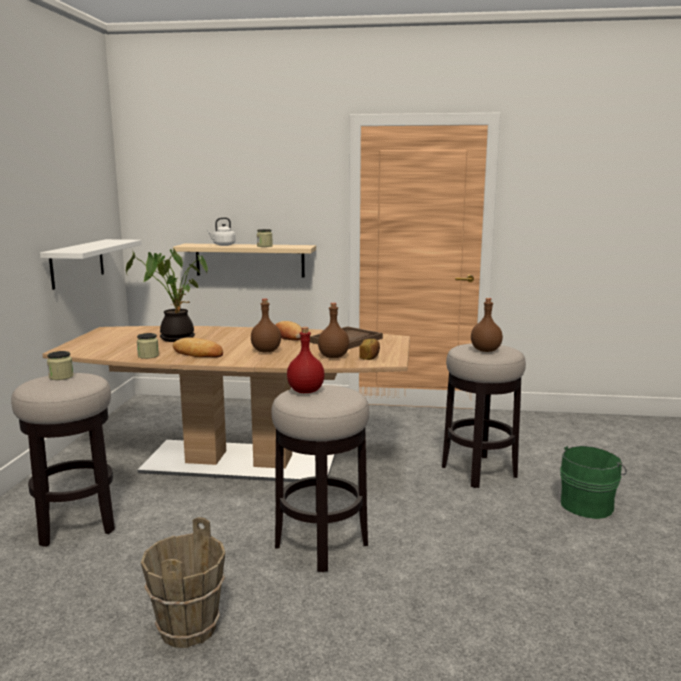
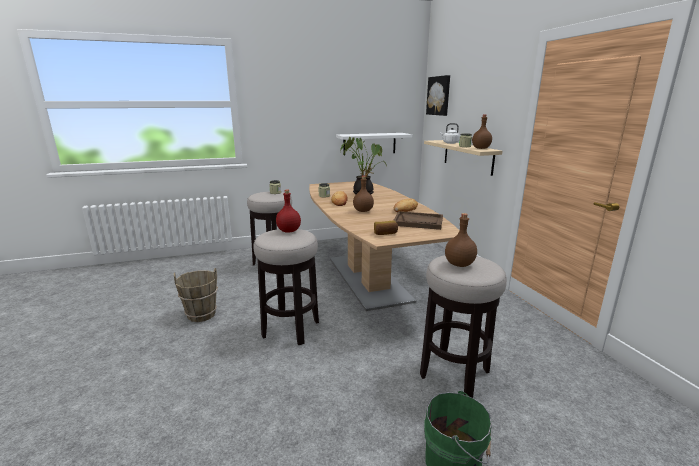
camera: 65 degrees right, 5 degrees up
brown bottle [318,303,349,358] -> brown bottle moved to [472,114,492,149]
none -> picture [426,75,450,116]

